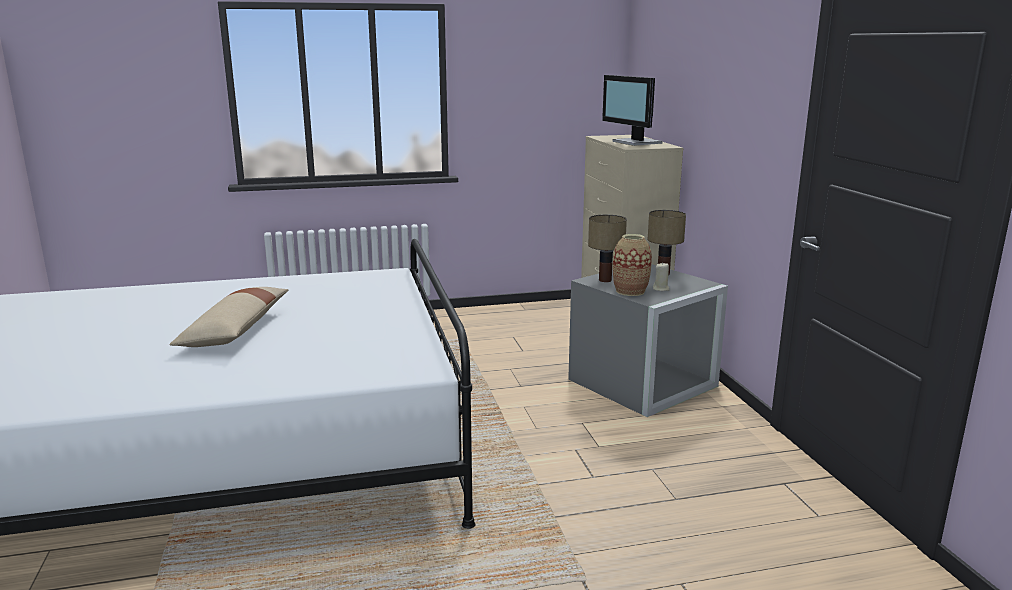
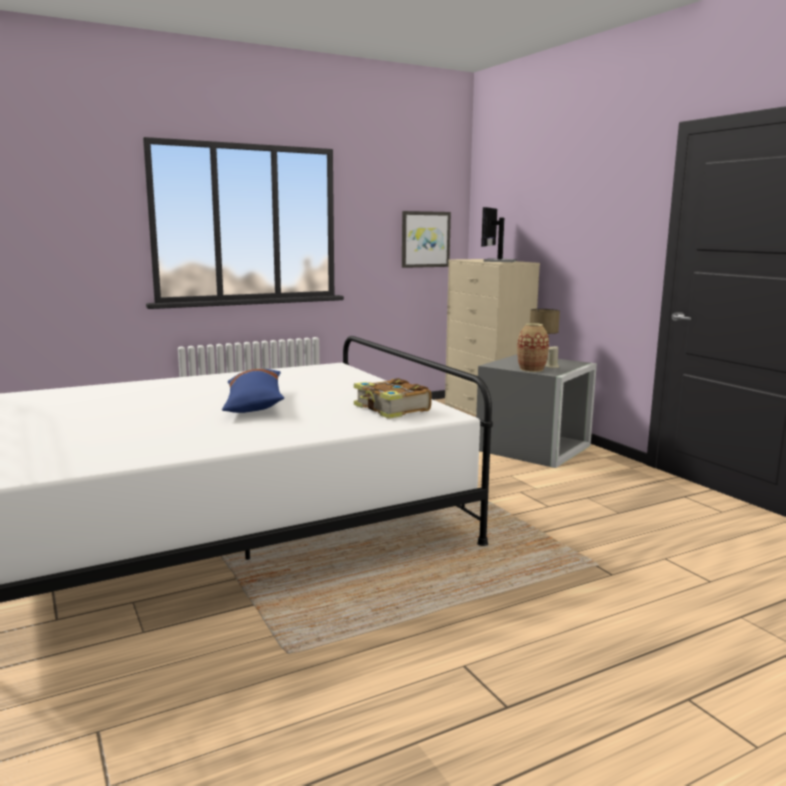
camera: 15 degrees left, 5 degrees down
beige pillow [169,287,288,347] -> blue pillow [222,369,284,413]
table lamp [588,215,627,282] -> none
monitor [602,75,663,146] -> monitor turned 60 degrees clockwise [481,207,516,262]
none -> book [354,378,432,419]
none -> picture [402,211,451,268]

